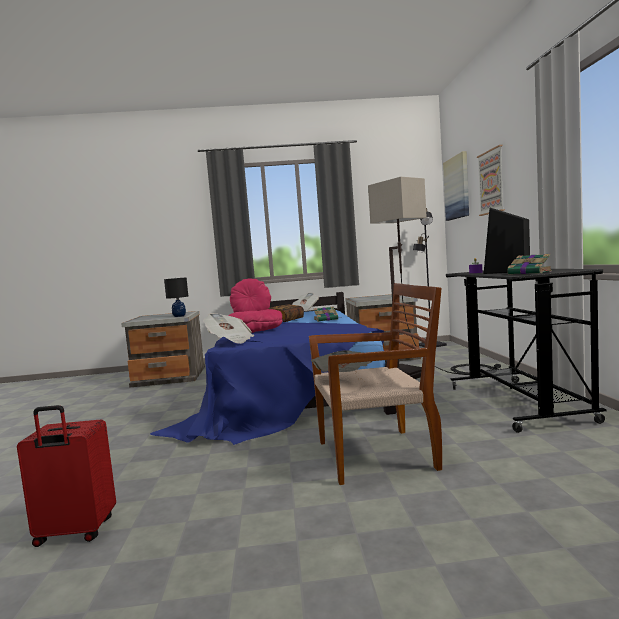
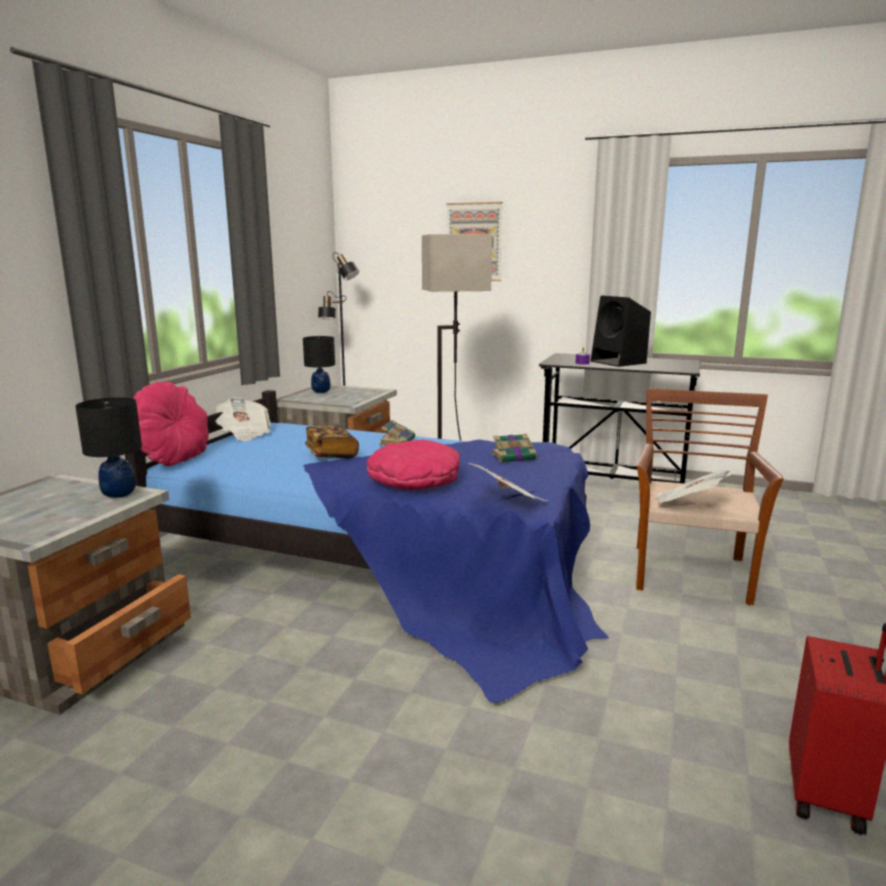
camera: 65 degrees left, 10 degrees up
picture [443,151,469,221] -> none
book [507,254,552,275] -> book moved to [492,434,538,463]
none -> black table lamp [303,336,335,393]

